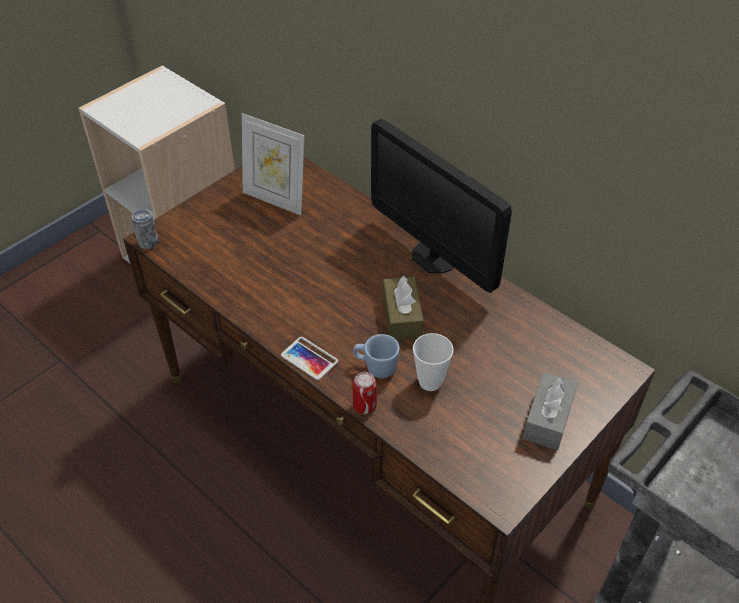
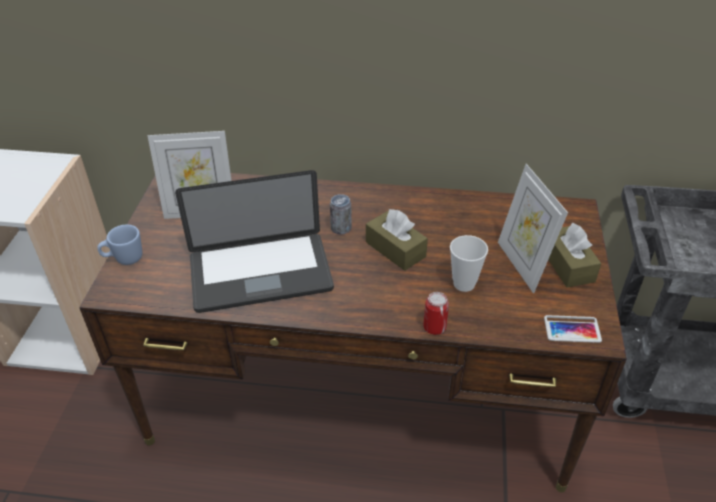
camera: 35 degrees left, 5 degrees down
can [132,209,159,249] -> can moved to [330,194,352,235]
phone [281,337,338,380] -> phone moved to [544,315,602,343]
blue mug [353,334,400,378] -> blue mug moved to [97,225,142,265]
monitor [371,119,512,293] -> none
grey tissue box [523,372,578,450] -> brown tissue box [548,223,601,288]
none -> laptop [175,170,334,313]
none -> picture frame [498,164,568,293]

